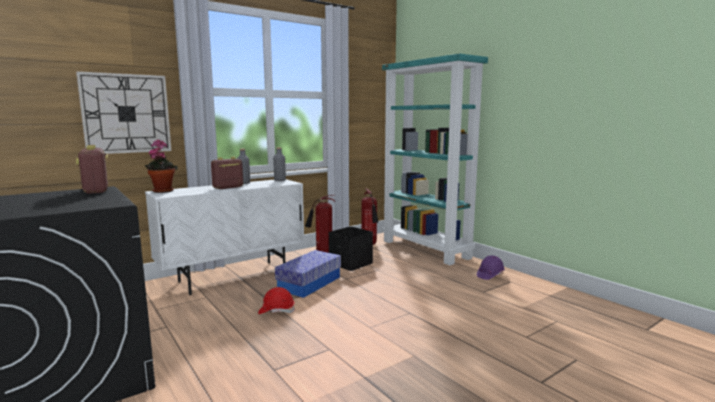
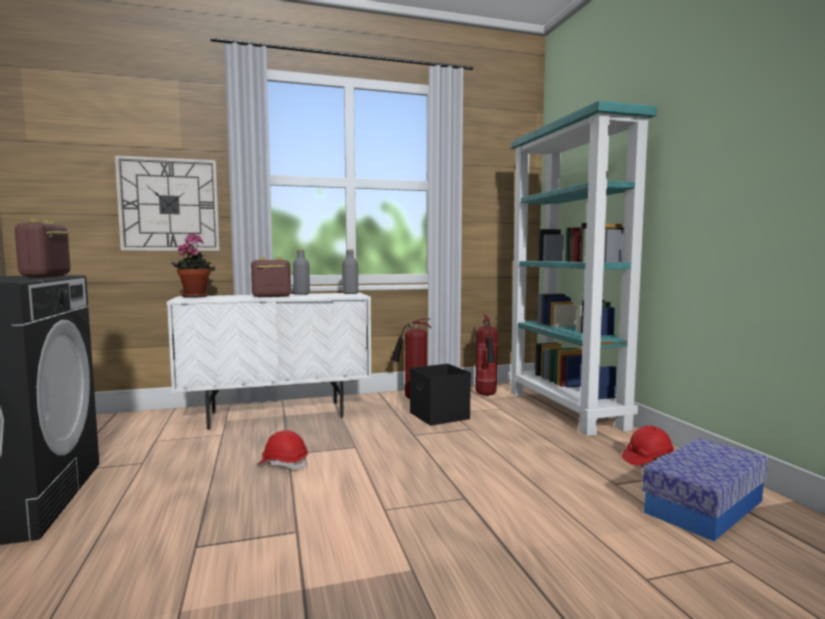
camera: 20 degrees right, 5 degrees down
storage box [275,250,341,298] -> storage box moved to [642,438,768,541]
purple hard hat [477,255,505,280] -> red hard hat [622,426,674,466]

